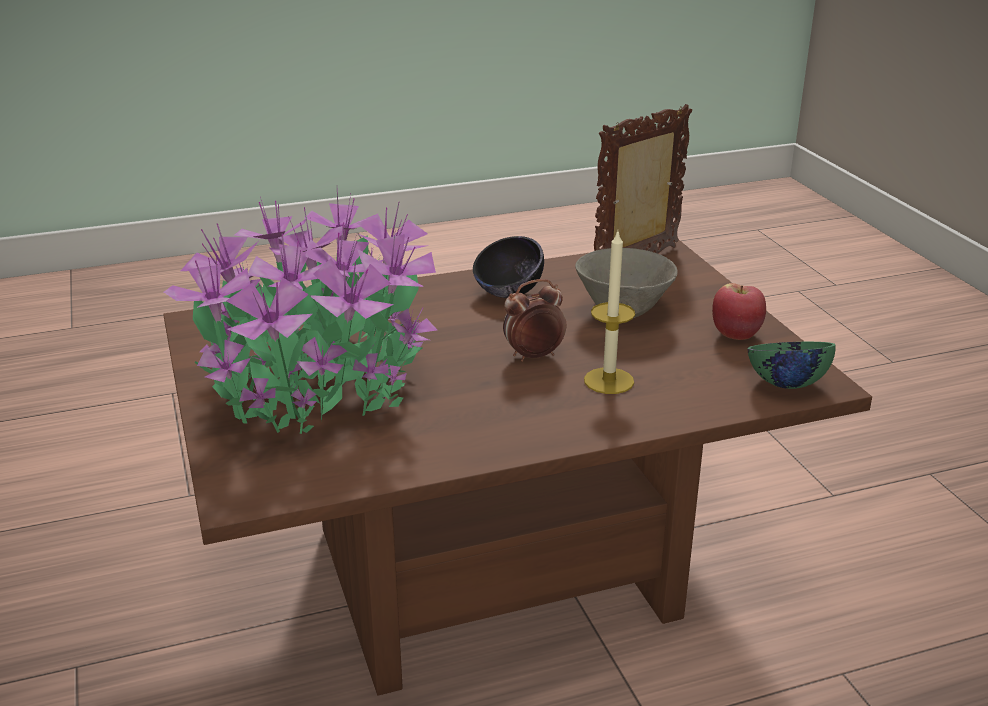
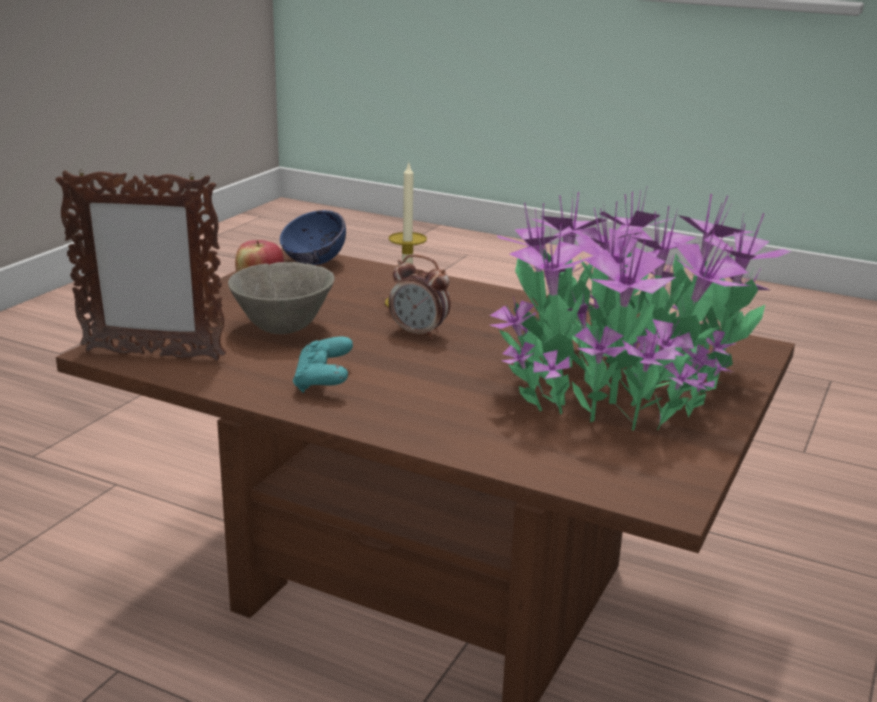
camera: 135 degrees left, 5 degrees down
black bowl [473,236,544,298] -> turquoise game controller [293,337,353,393]
green bowl [747,342,836,389] -> blue bowl [280,210,346,265]

